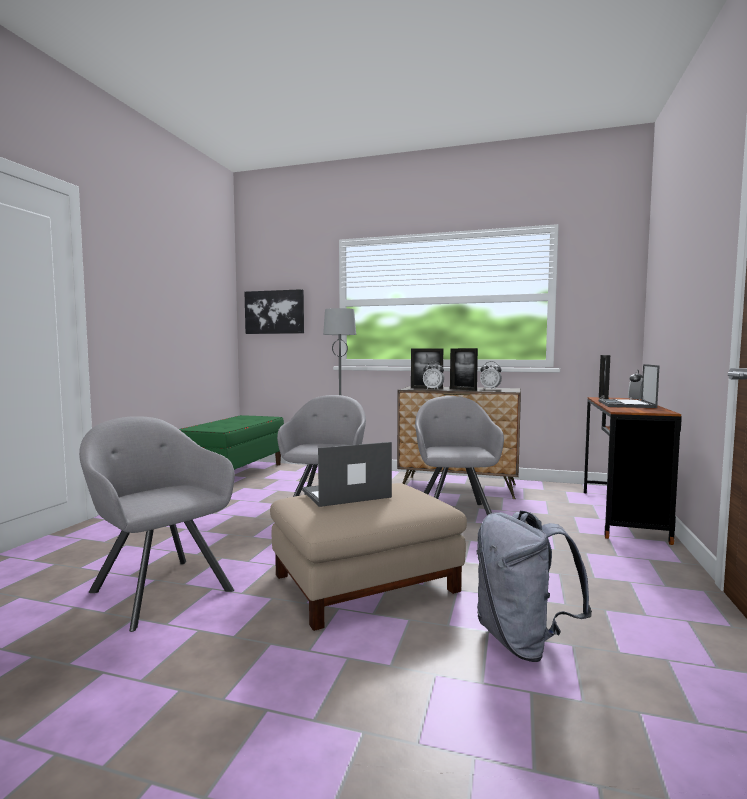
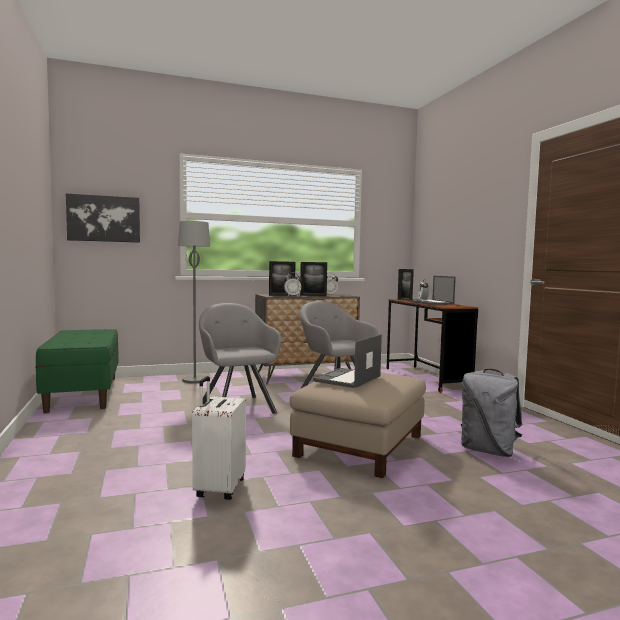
camera: 35 degrees left, 0 degrees up
grey armchair [79,416,235,632] -> white suitcase [192,376,246,500]

